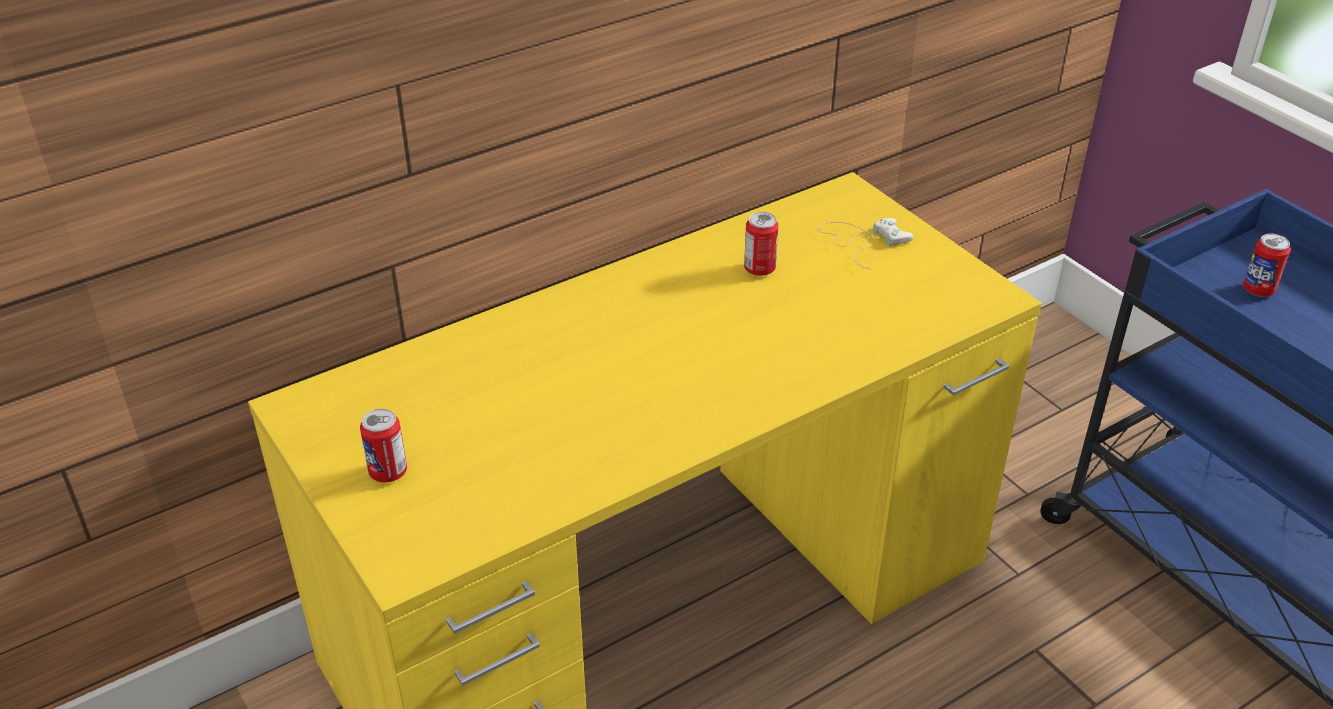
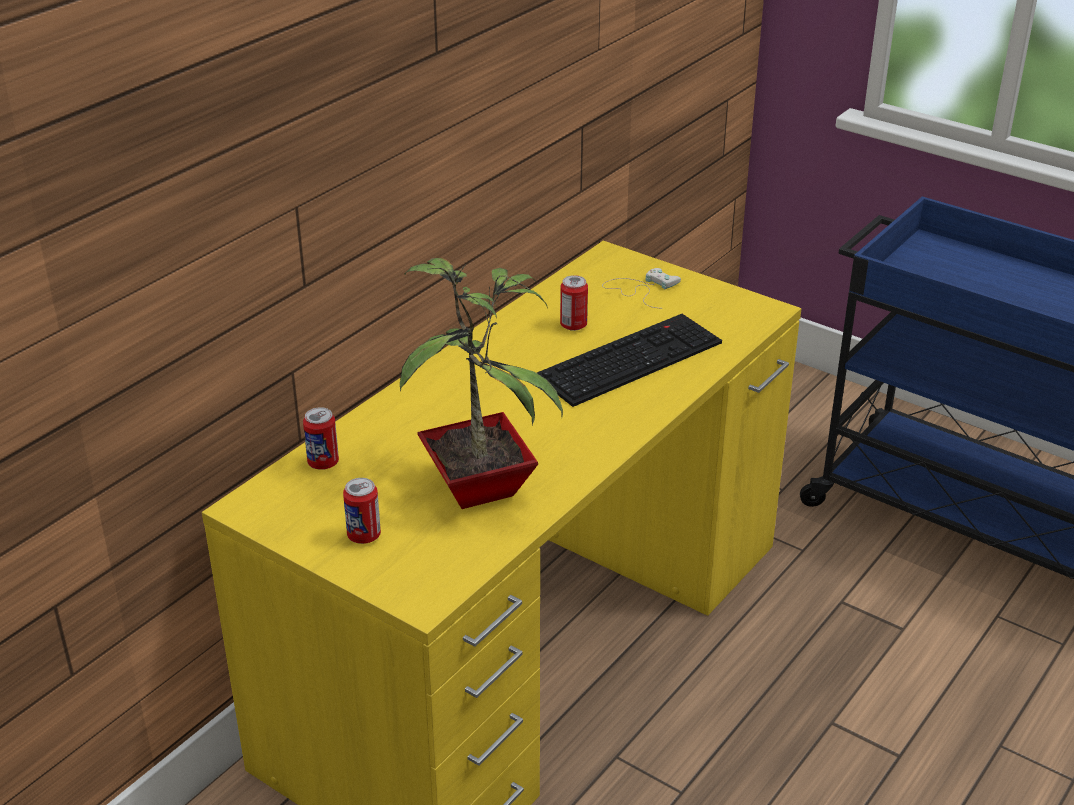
camera: 20 degrees left, 5 degrees down
can [1243,234,1291,297] -> can moved to [303,407,339,470]
none -> potted plant [400,258,563,509]
none -> keyboard [537,314,722,407]

